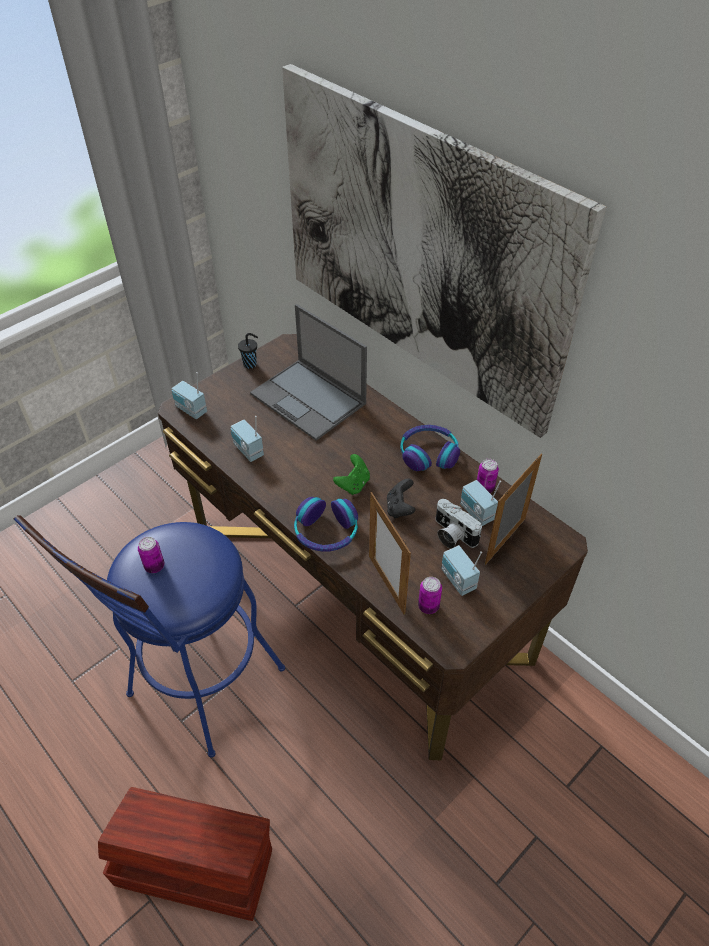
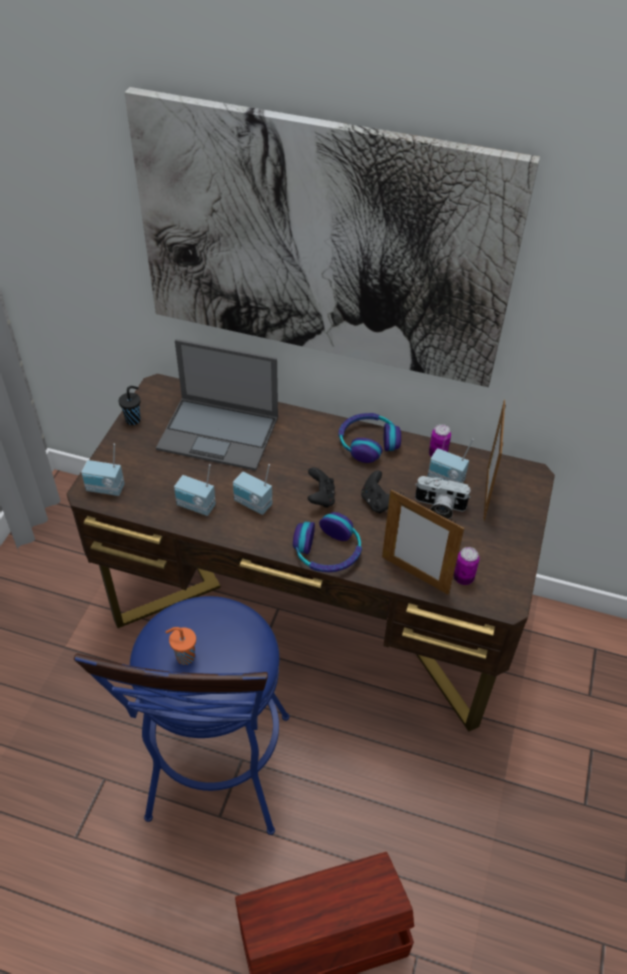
camera: 30 degrees left, 0 degrees up
can [138,537,164,573] -> orange cup [166,627,196,665]
green game controller [333,454,370,495] -> black game controller [307,467,335,508]
radio [441,545,482,596] -> radio moved to [233,464,272,515]

